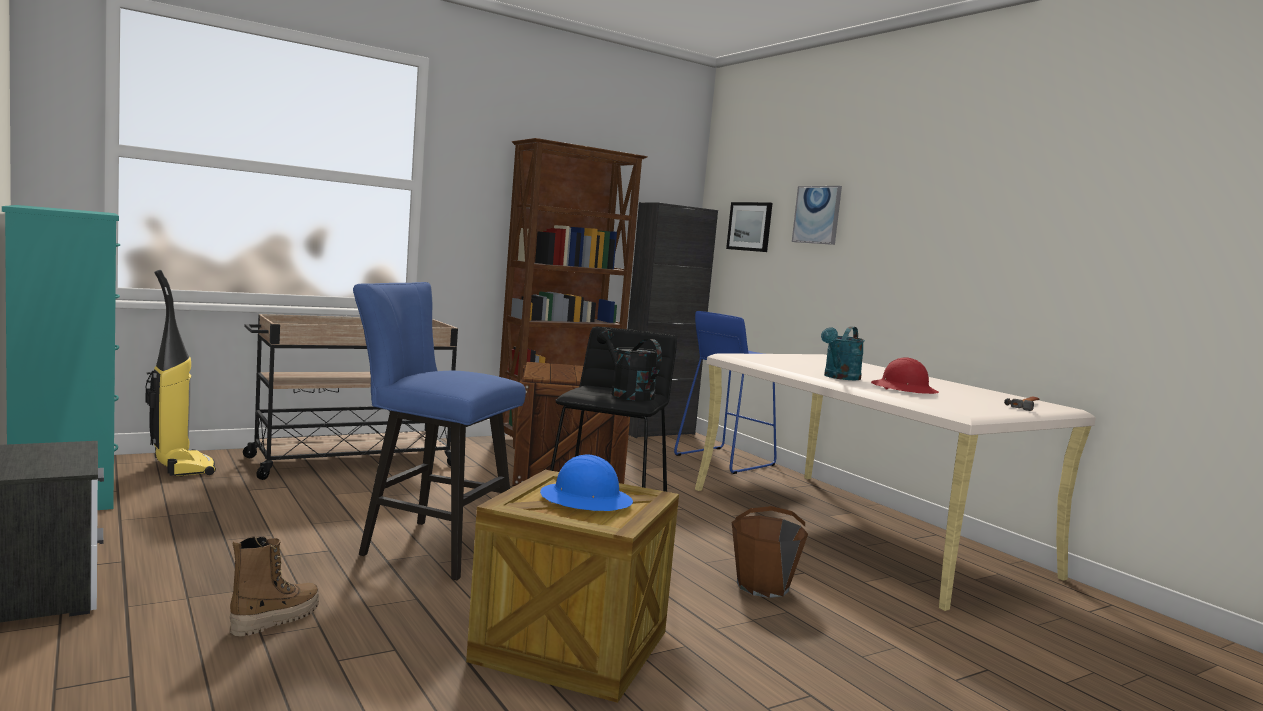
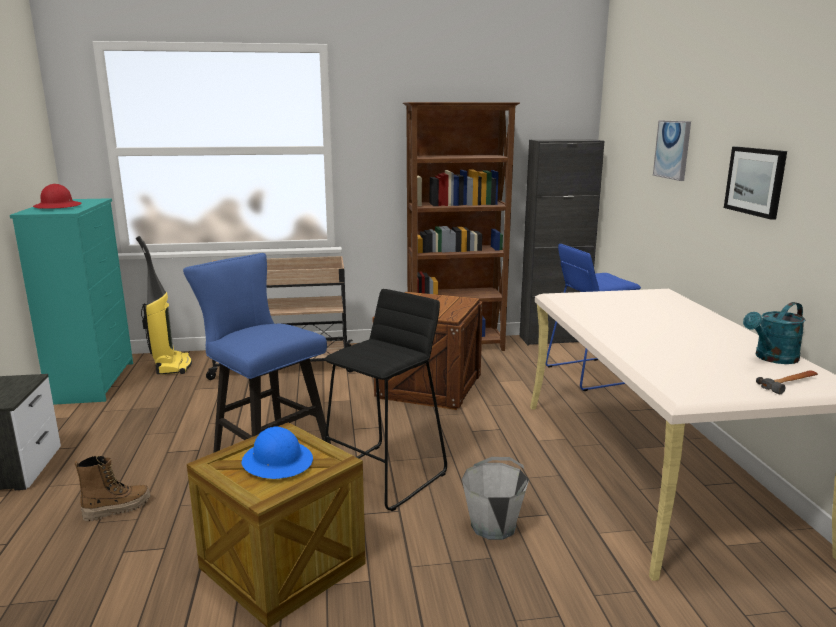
camera: 25 degrees right, 10 degrees up
black watering can [597,328,662,401] -> none
picture [726,202,772,252] -> picture moved to [724,147,787,220]
brown bucket [732,506,808,598] -> grey bucket [462,457,529,540]
turquoise watering can [821,326,865,380] -> turquoise watering can moved to [743,302,806,364]
red hard hat [871,357,939,394] -> red hard hat moved to [33,184,81,209]

